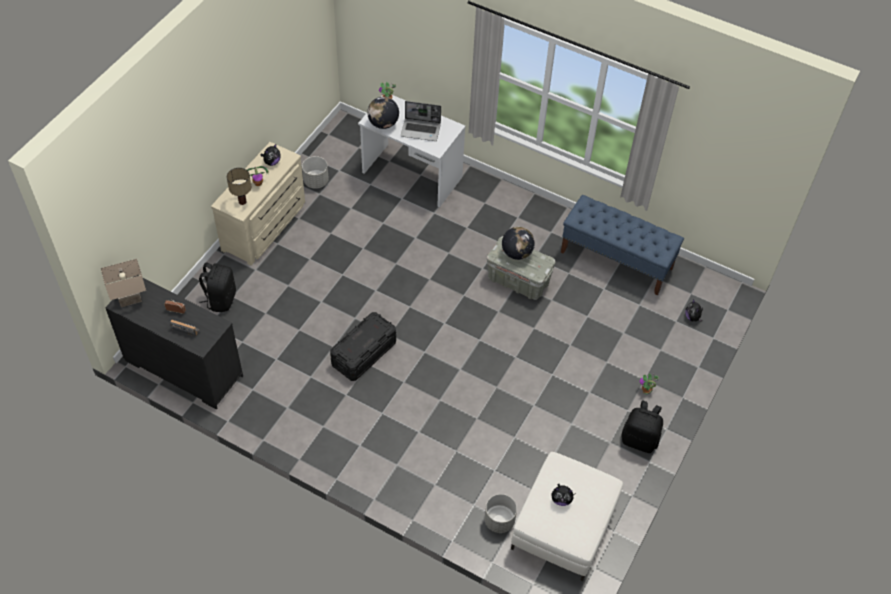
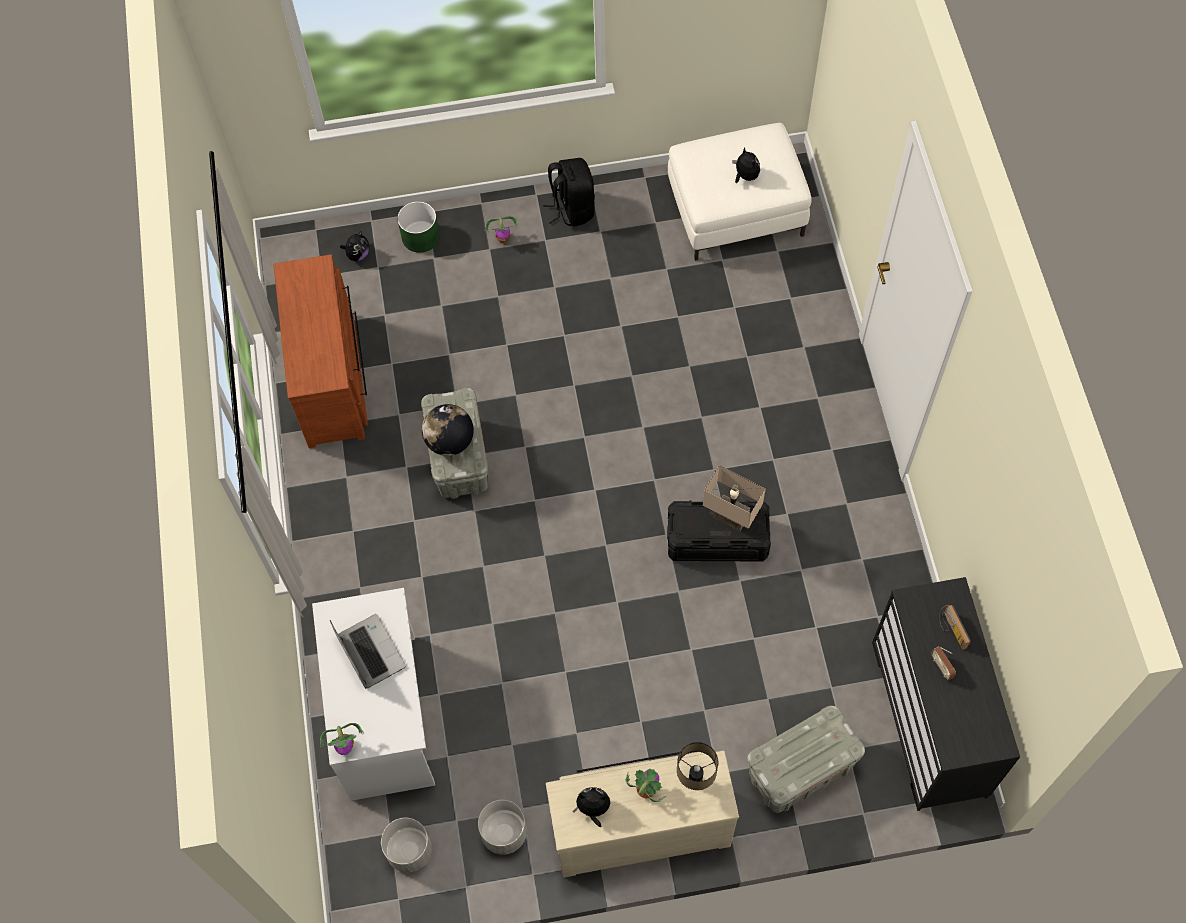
camera: 125 degrees left, 10 degrees up
beige table lamp [101,259,146,307] -> beige table lamp moved to [703,465,766,531]
black backpack [199,262,236,312] -> grey storage box [747,706,865,813]
globe [367,97,399,129] -> none
grey planter [484,494,517,533] -> grey planter moved to [381,818,432,872]
blue bench [561,195,684,295] -> brown dresser [273,254,368,448]
none -> green planter [397,201,440,252]

